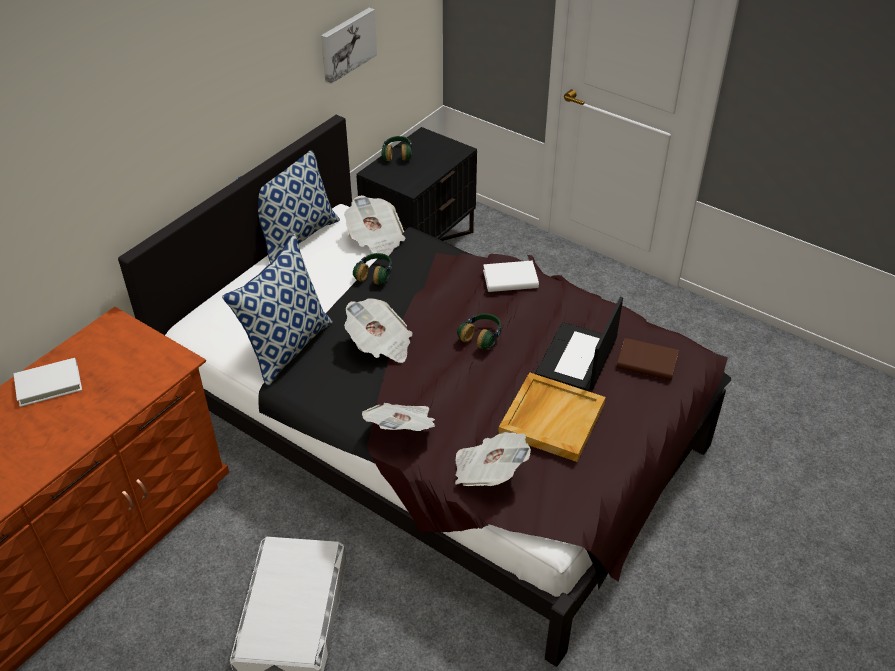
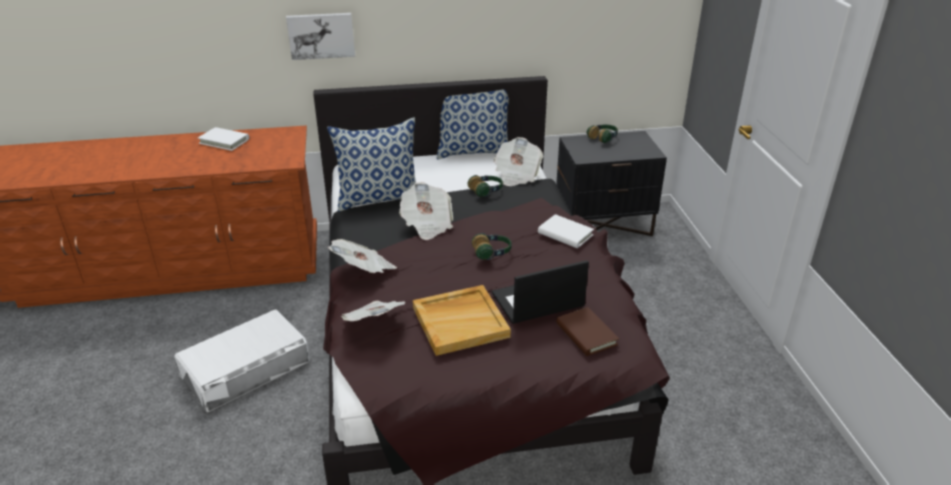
camera: 45 degrees right, 10 degrees down
picture [321,8,377,84] -> picture moved to [286,13,355,60]

